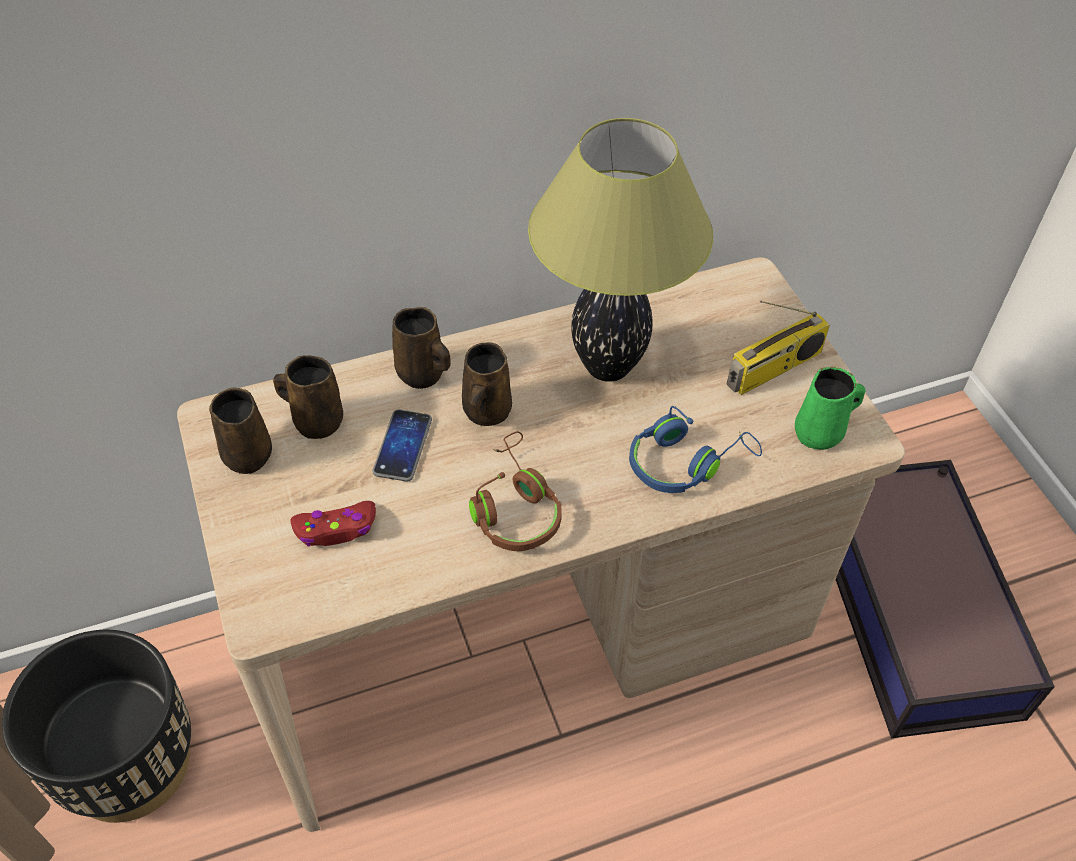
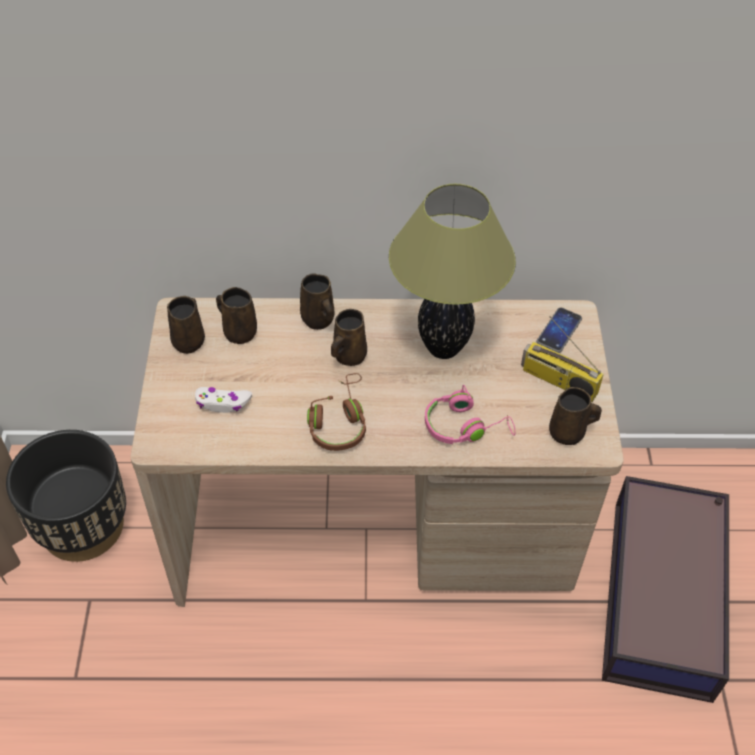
camera: 20 degrees right, 0 degrees up
red game controller [290,501,376,547] -> white game controller [195,387,252,413]
phone [372,410,432,482] -> phone moved to [537,307,582,353]
blue headphones [629,406,762,493] -> pink headphones [425,385,515,444]
radio [727,301,830,395] -> radio turned 45 degrees clockwise [521,316,604,402]
green mug [795,367,865,450] -> brown mug [549,387,602,445]

